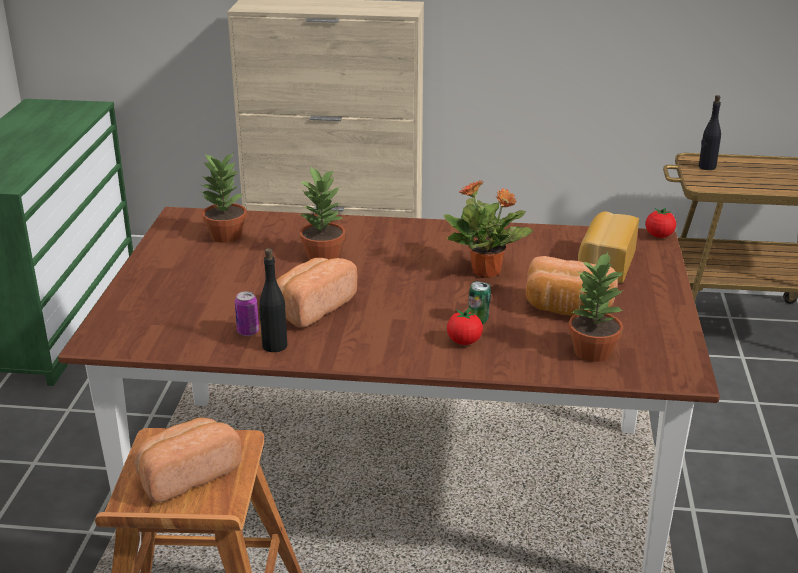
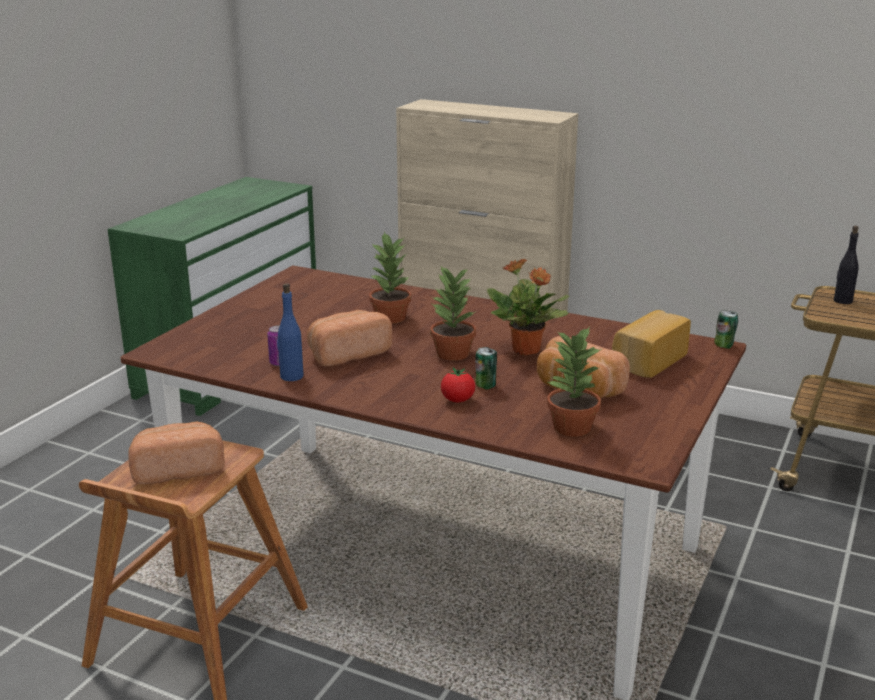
camera: 20 degrees right, 5 degrees down
potted plant [200,154,247,243] -> potted plant moved to [431,266,476,361]
black bottle [259,248,287,352] -> blue bottle [277,283,304,381]
tomato [645,207,676,238] -> can [714,310,738,349]

